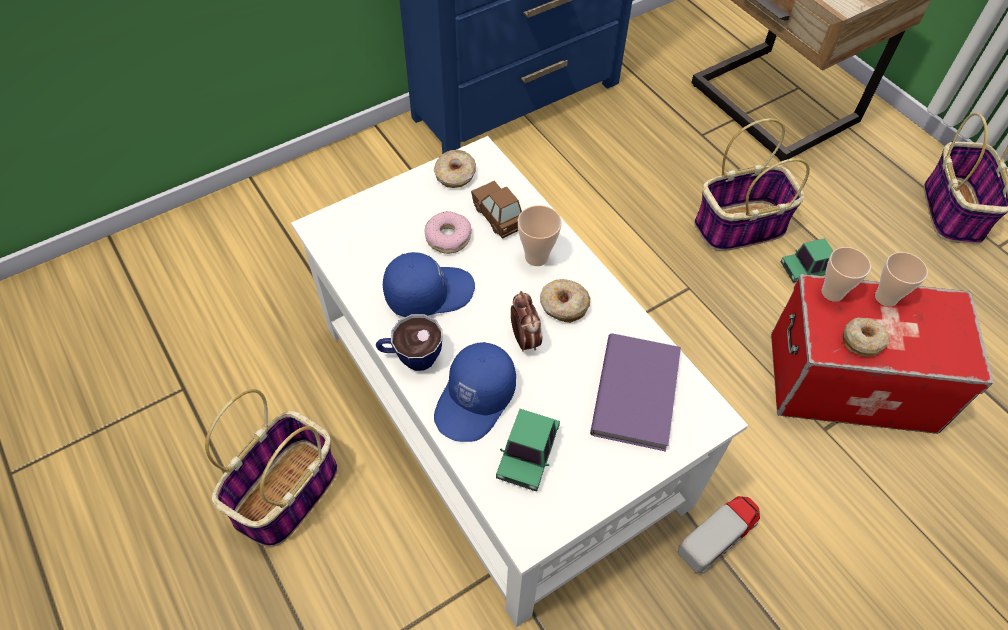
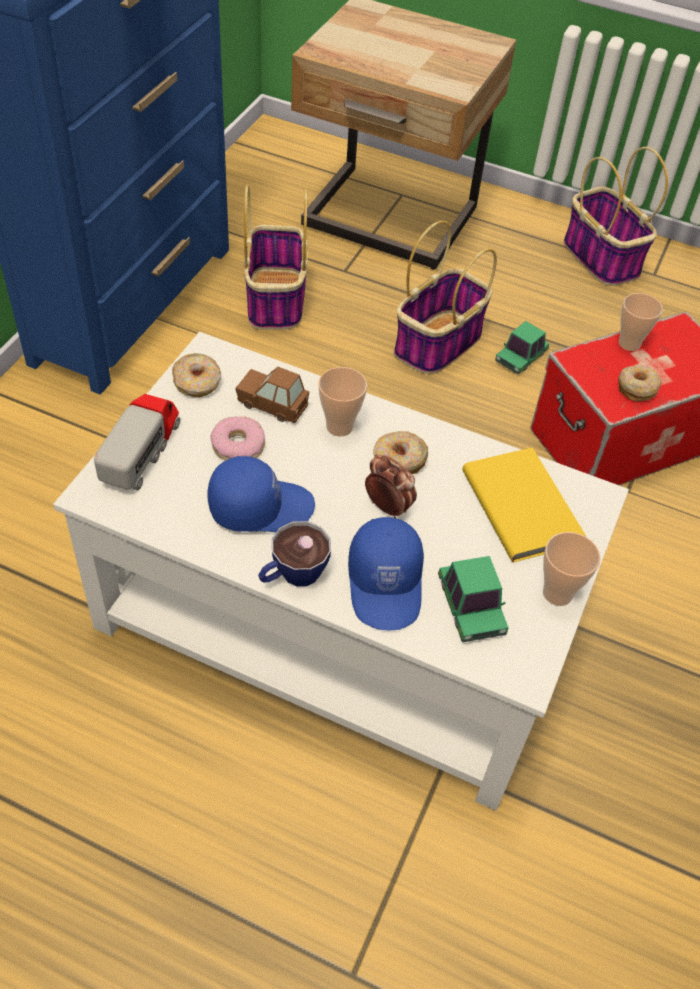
camera: 35 degrees left, 5 degrees down
basket [205,389,338,547] -> basket moved to [243,184,308,330]
blue cap [383,252,475,317] -> blue cap turned 45 degrees clockwise [208,456,315,532]
purple book [590,333,681,452] -> yellow book [462,447,586,562]
toy truck [678,496,760,574] -> toy truck moved to [94,394,180,491]
cup [822,247,871,302] -> cup moved to [543,532,601,606]

